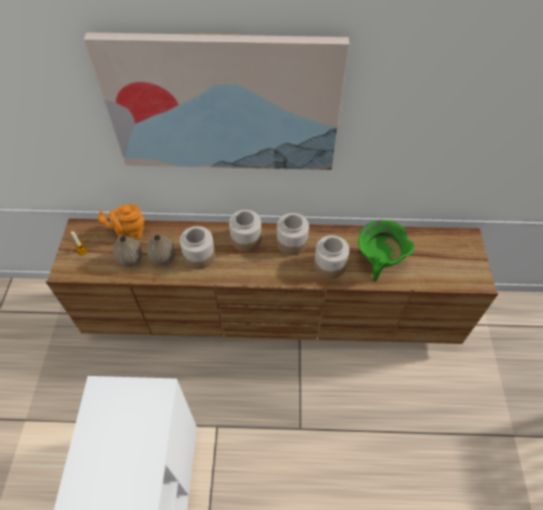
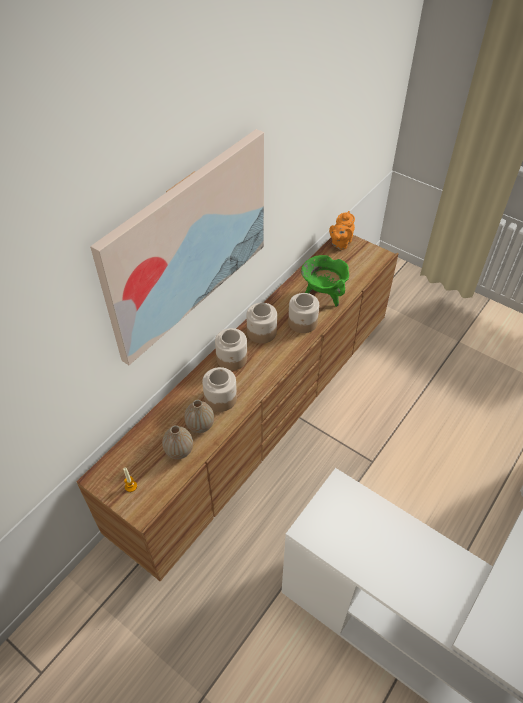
camera: 55 degrees left, 5 degrees down
orange teapot [98,204,145,240] -> orange teapot moved to [329,211,355,250]

